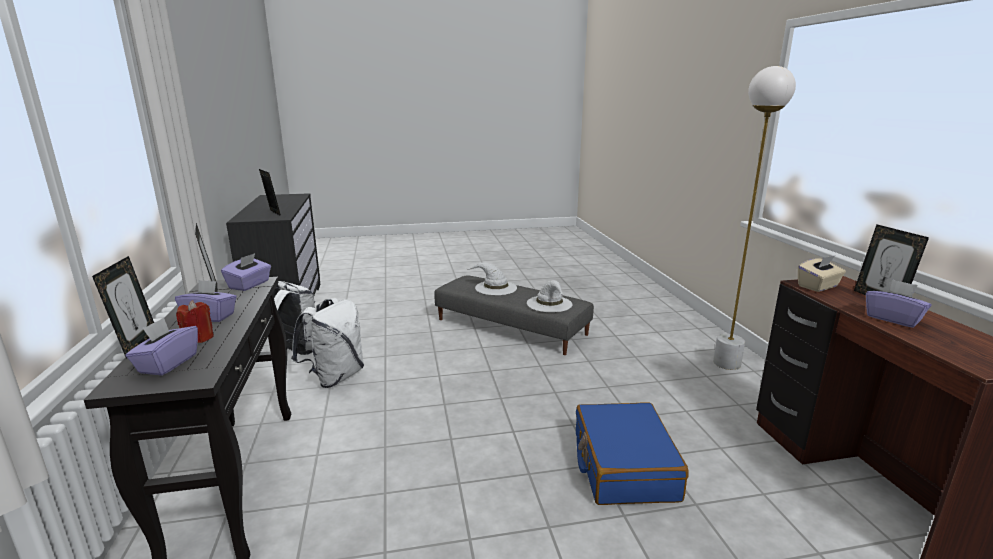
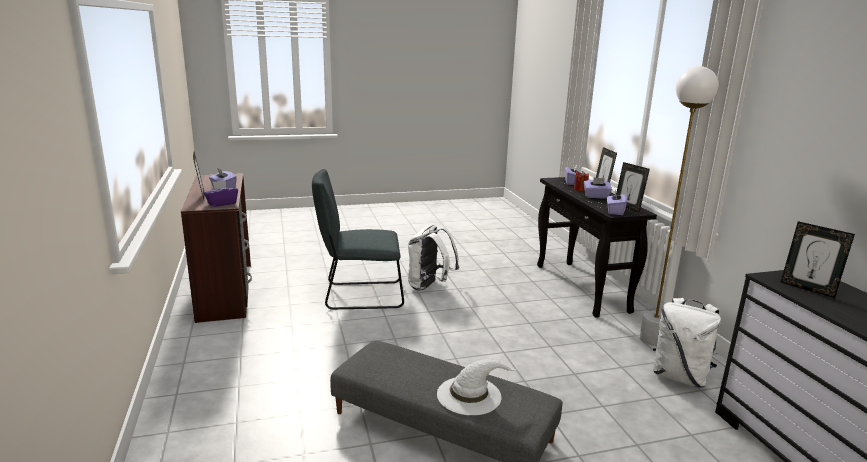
camera: 175 degrees right, 0 degrees up
white backpack [291,298,364,388] -> white backpack moved to [408,225,459,291]
white hat [527,280,572,312] -> none
blue suitcase [576,402,689,505] -> grey chair [312,169,404,309]
white floor lamp [713,66,796,370] -> white floor lamp moved to [640,66,719,346]
beige tissue box [798,256,846,292] -> purple tissue box [204,180,238,207]

